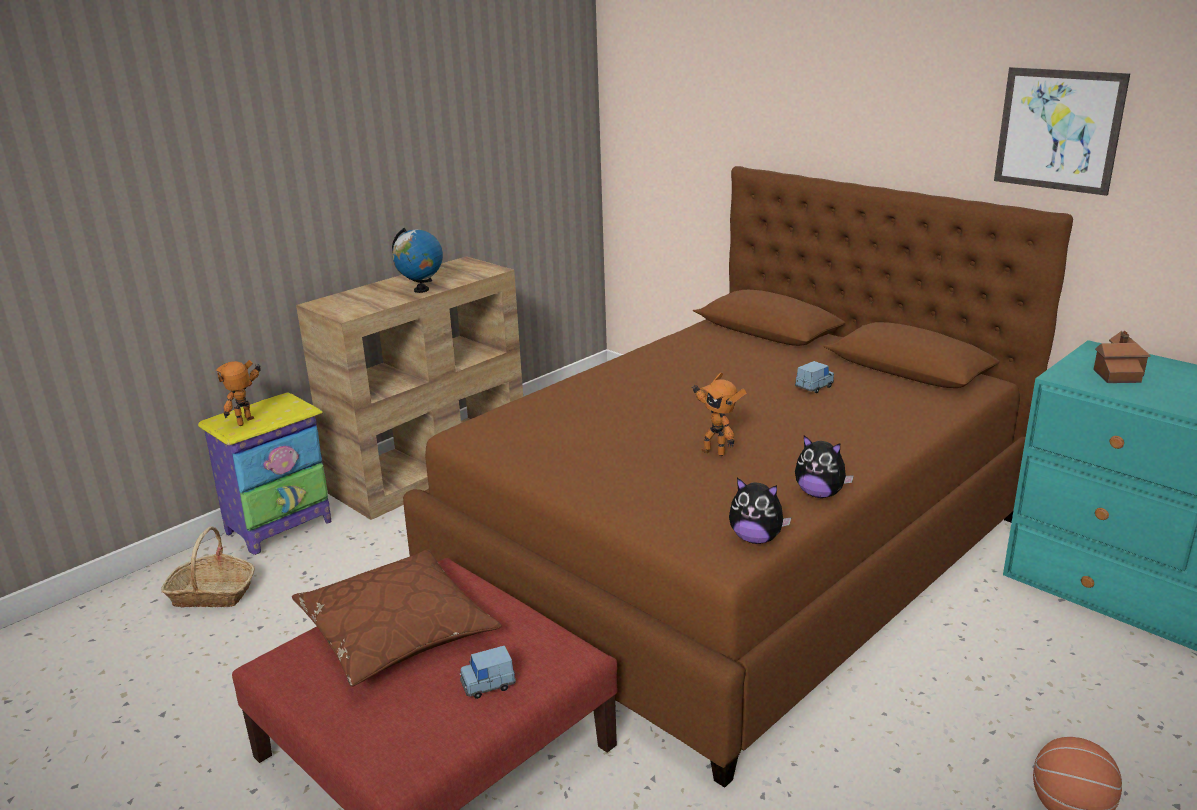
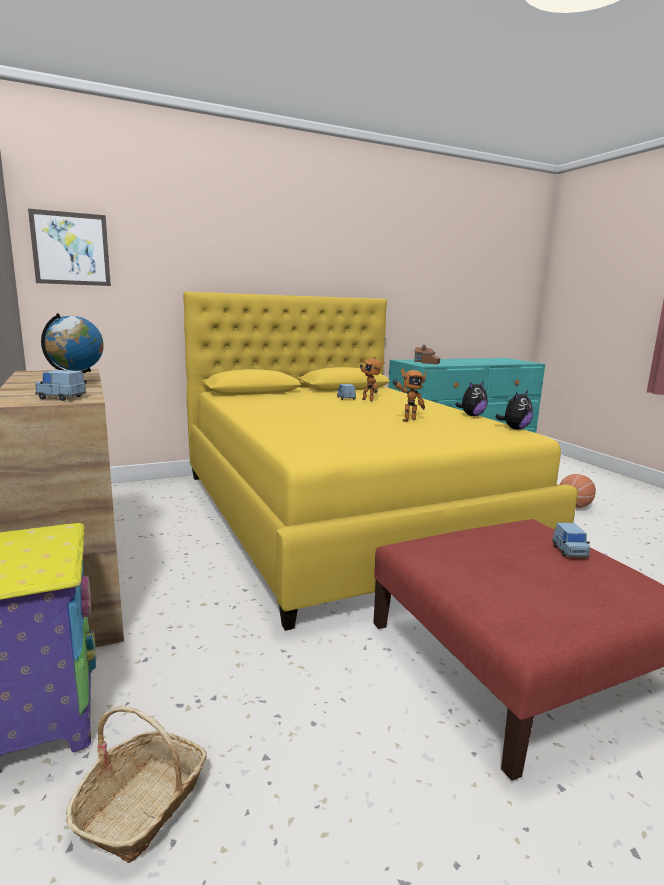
camera: 70 degrees left, 10 degrees down
toy robot [216,360,261,426] -> toy robot moved to [360,357,385,401]
brown pillow [292,549,502,686] -> none
brown bed [403,166,1073,788] -> yellow bed [183,291,578,631]
picture [994,67,1130,196] -> picture moved to [28,209,111,286]
none -> blue toy car [35,370,86,401]

